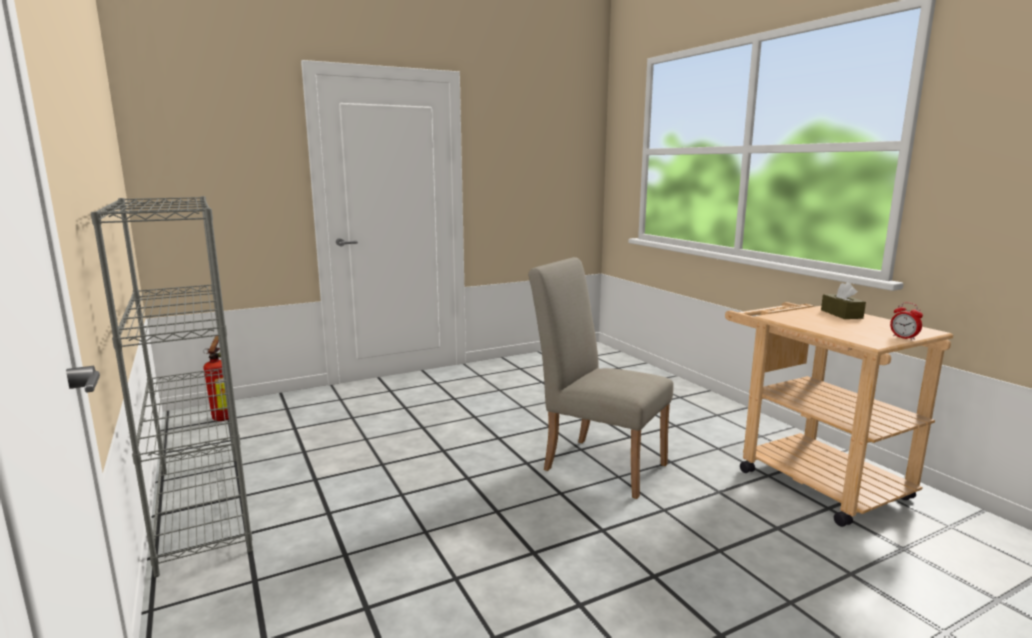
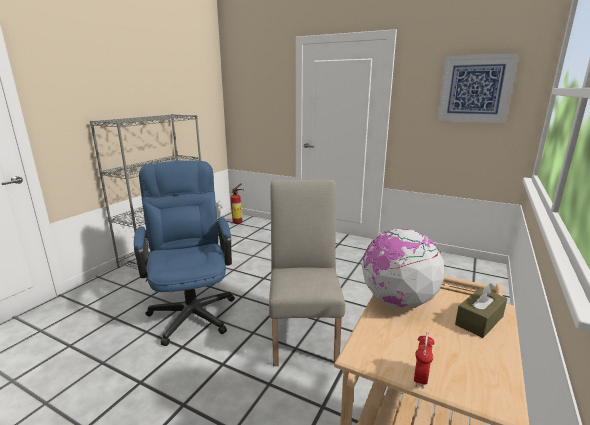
camera: 55 degrees right, 5 degrees up
none -> blue office chair [134,161,235,346]
none -> globe [362,229,444,308]
none -> picture [437,53,519,123]

